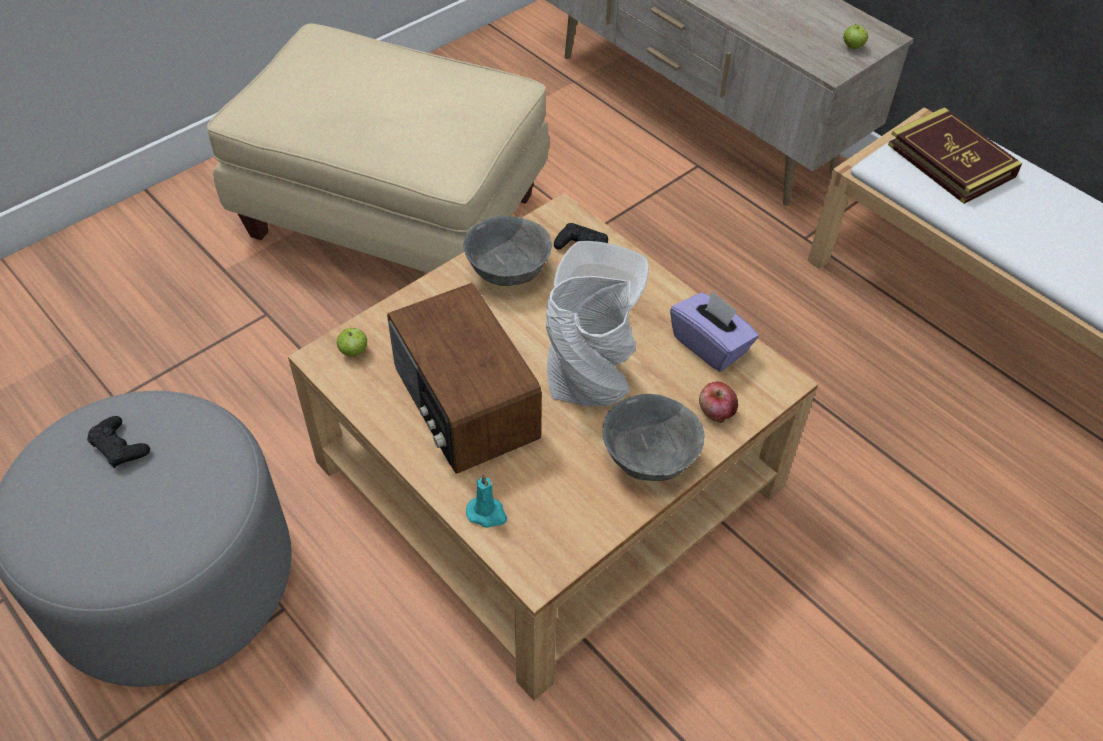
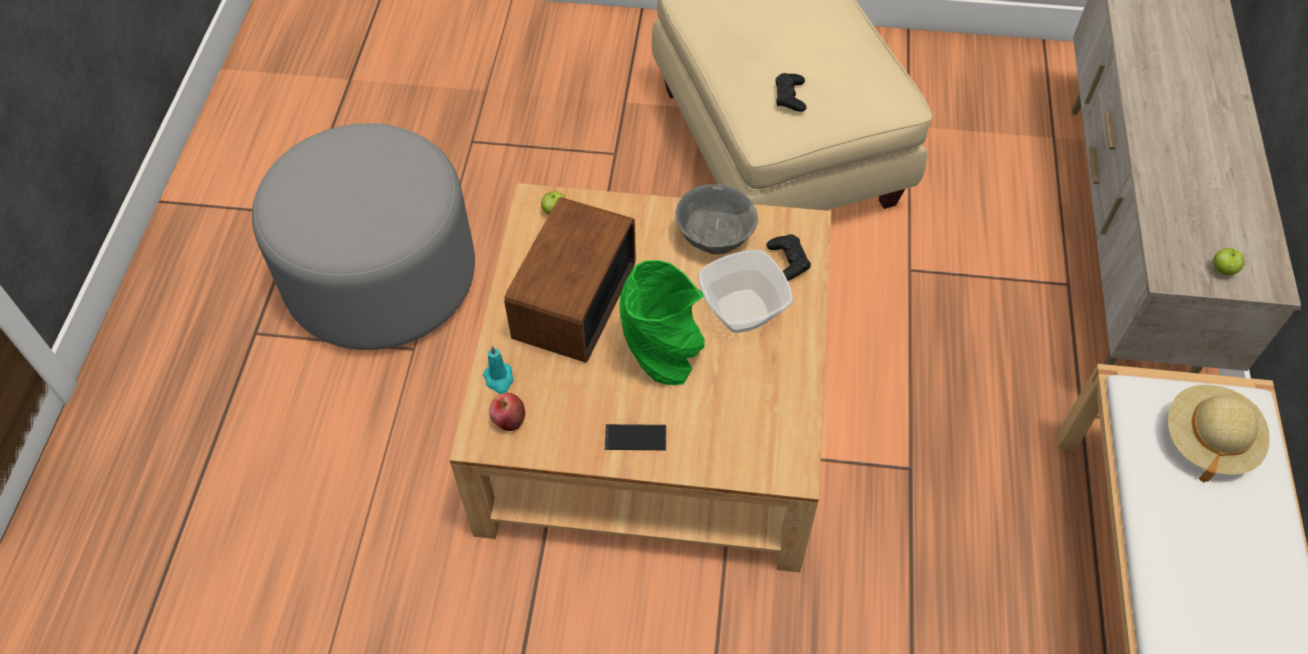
camera: 50 degrees right, 5 degrees up
black game controller [87,416,150,468] -> black game controller moved to [775,73,806,112]
grey vase [546,276,636,406] -> green vase [620,260,705,385]
grey bowl [602,394,705,481] -> phone [605,424,666,450]
purple tissue box [670,290,759,372] -> none
apple [699,381,738,423] -> apple moved to [489,393,525,431]
book [888,107,1022,204] -> beige hat [1168,385,1270,483]

